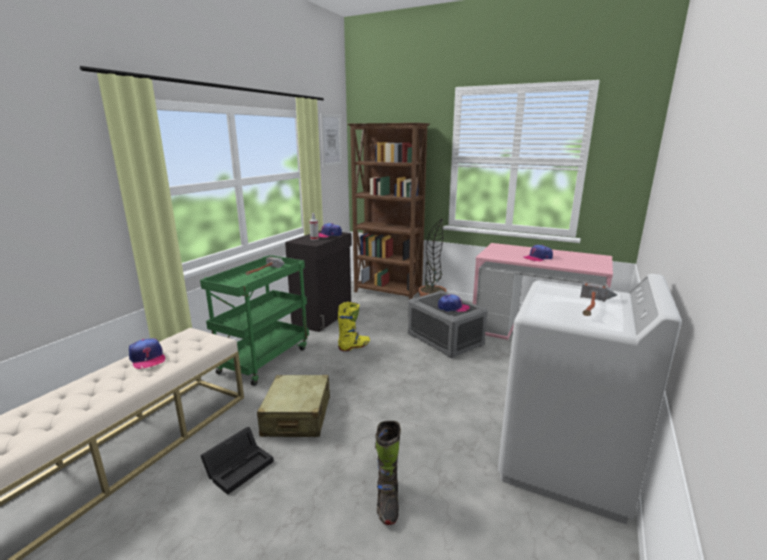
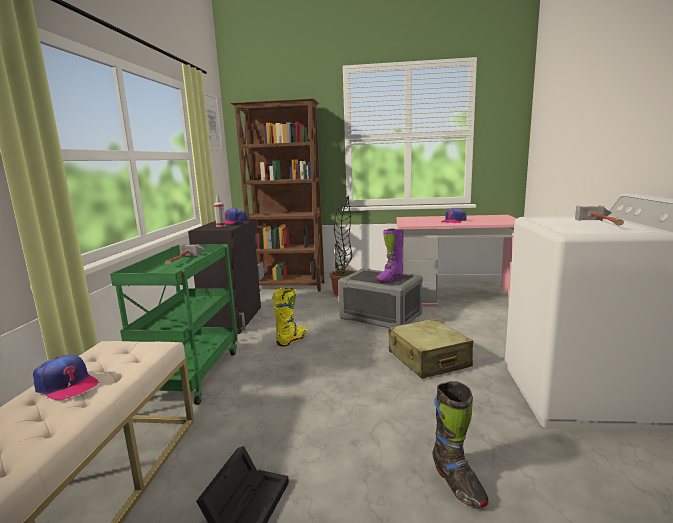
camera: 20 degrees left, 5 degrees down
beige suitcase [257,375,330,437] -> beige suitcase moved to [388,319,473,379]
cap [438,294,470,312] -> purple boot [376,228,403,282]

